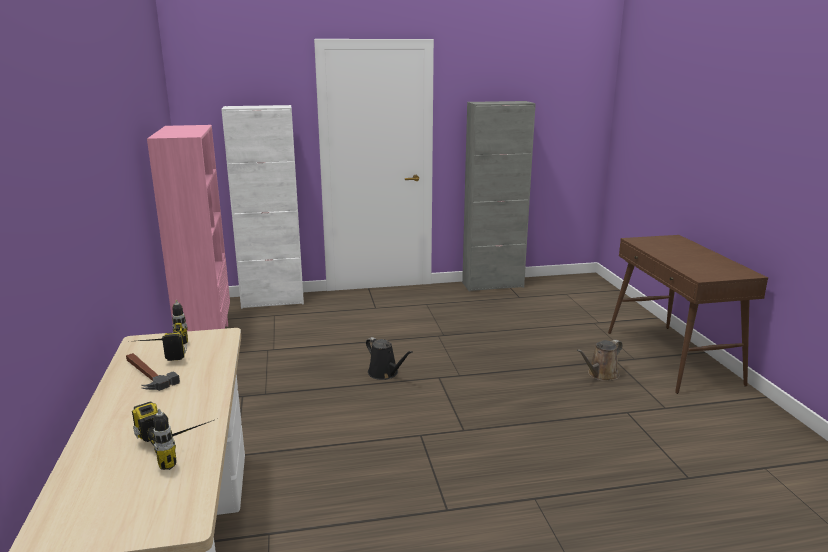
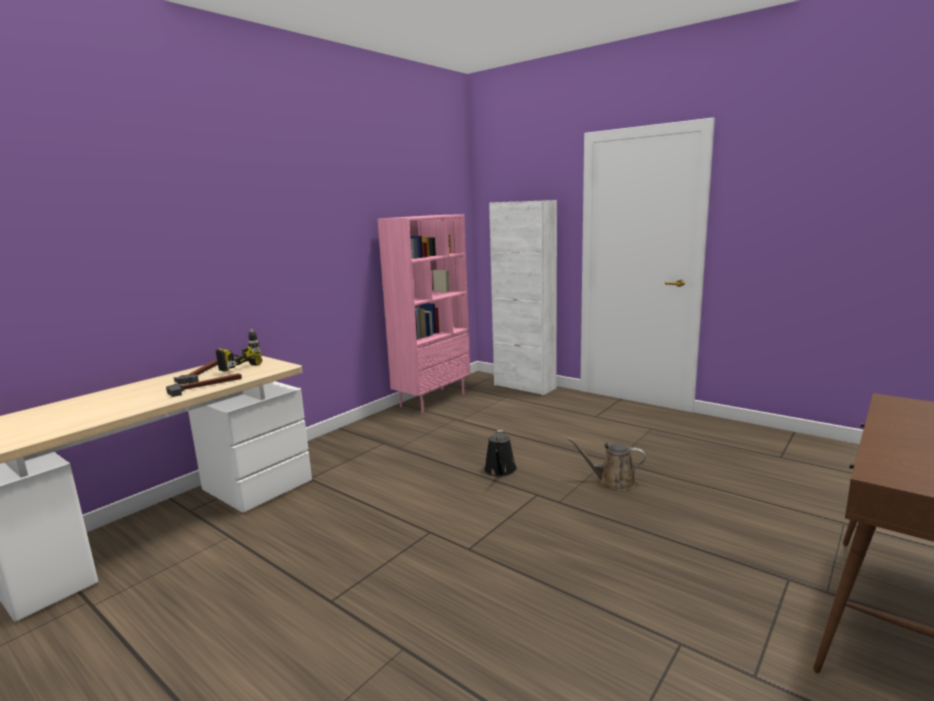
camera: 50 degrees right, 5 degrees down
power drill [132,401,214,470] -> none
grey cabinet [462,101,536,292] -> none
brown watering can [577,340,623,381] -> brown watering can moved to [567,438,646,490]
none -> hammer [166,373,242,397]

